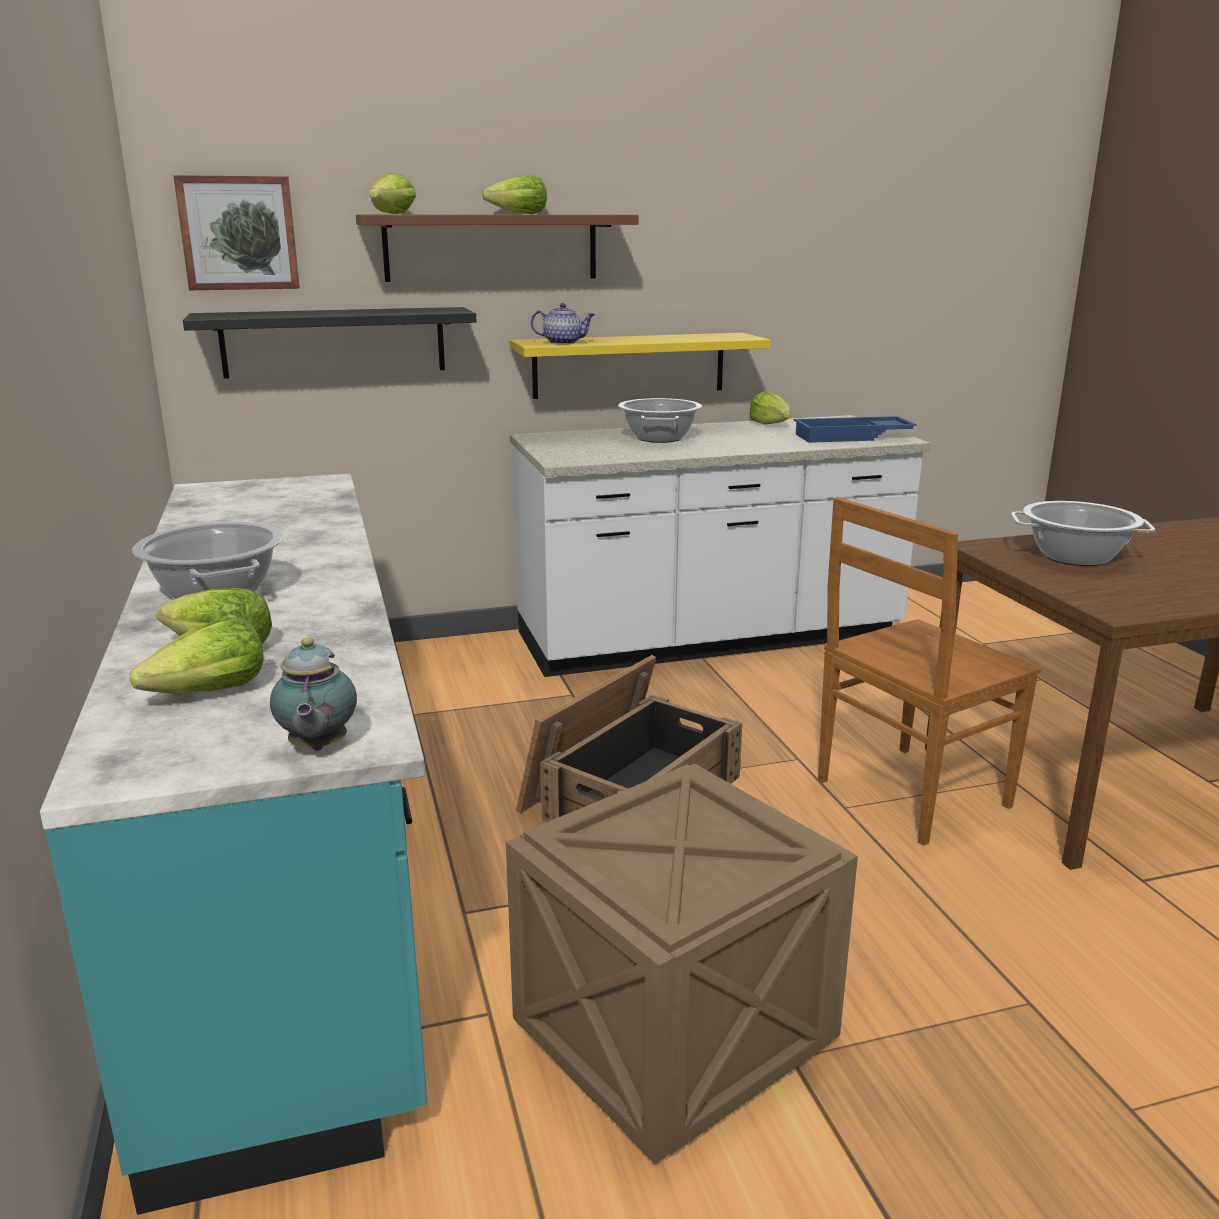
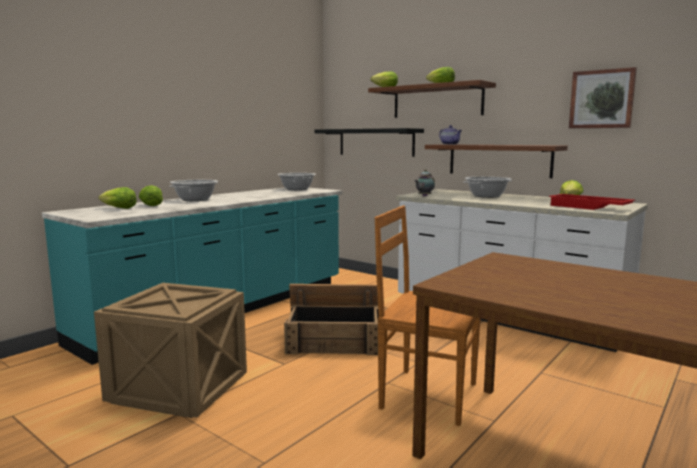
camera: 55 degrees right, 10 degrees down
picture [173,175,300,290] -> picture moved to [569,67,637,128]
teapot [270,637,357,751] -> teapot moved to [415,170,435,197]
yellow shelf [510,333,771,399] -> brown shelf [425,144,568,178]
blue tray [794,416,917,443] -> red tray [549,194,635,210]
cooking pot [1011,501,1155,566] -> cooking pot moved to [277,173,316,190]

